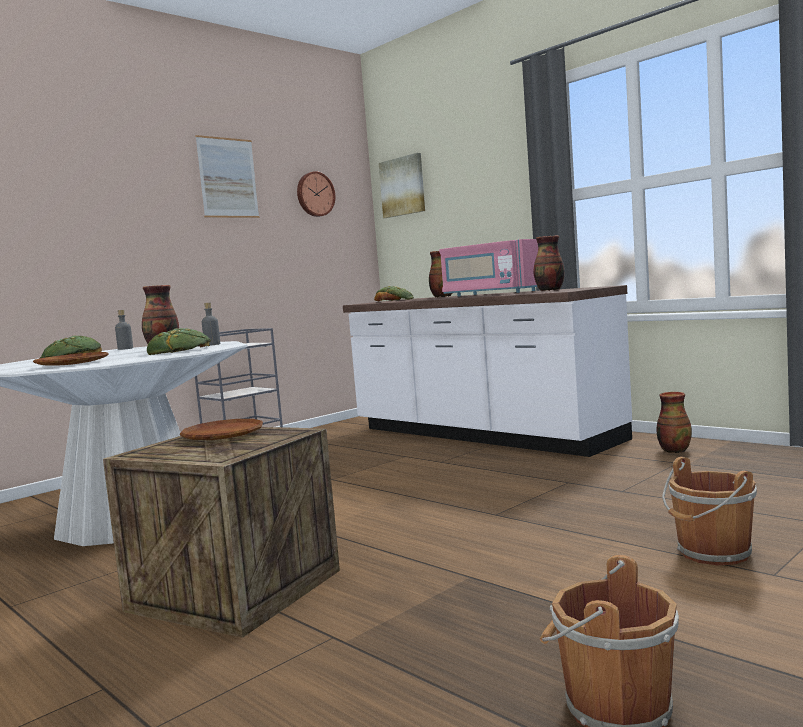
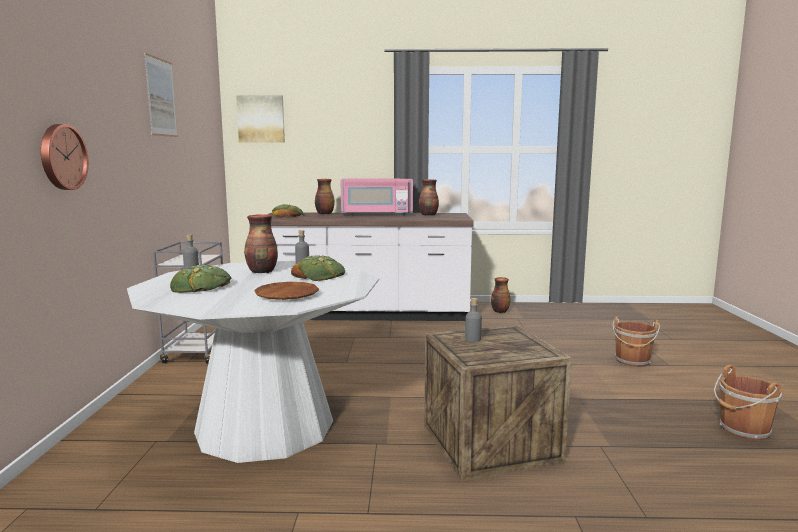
camera: 45 degrees left, 5 degrees up
brown plate [180,419,263,440] -> grey bottle [465,298,482,342]
wall clock [297,171,335,217] -> wall clock moved to [41,124,89,190]

